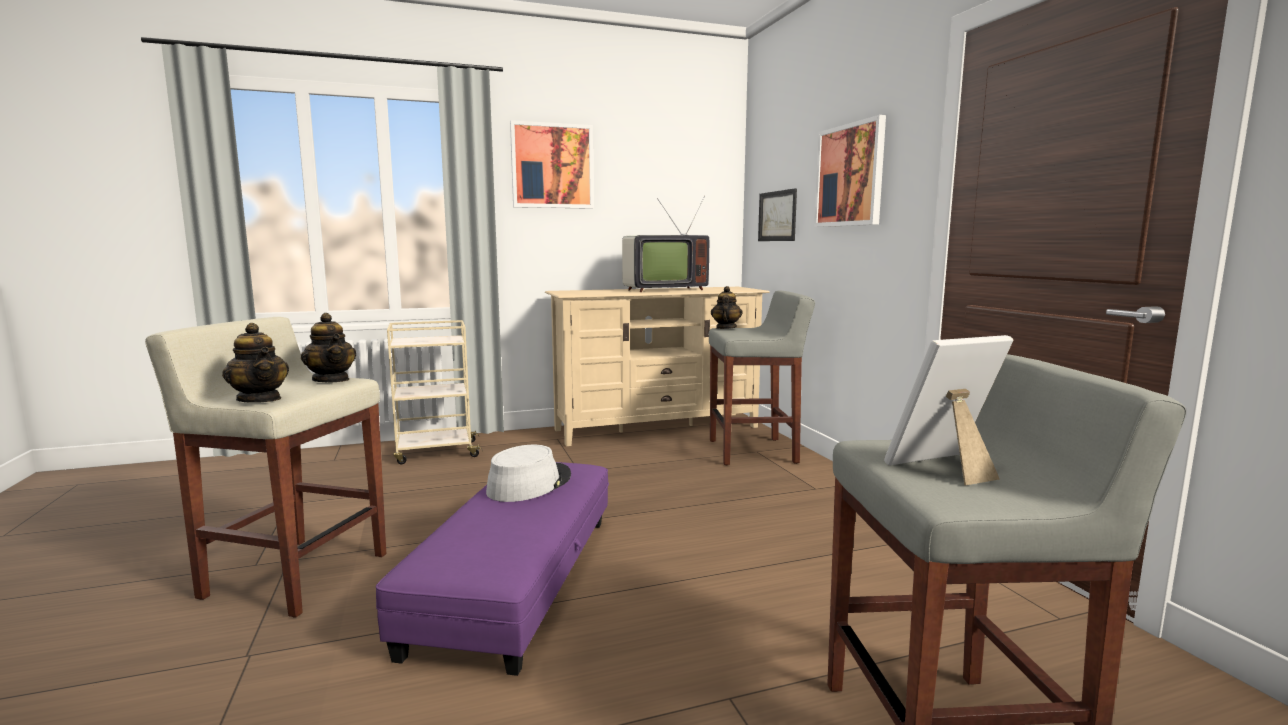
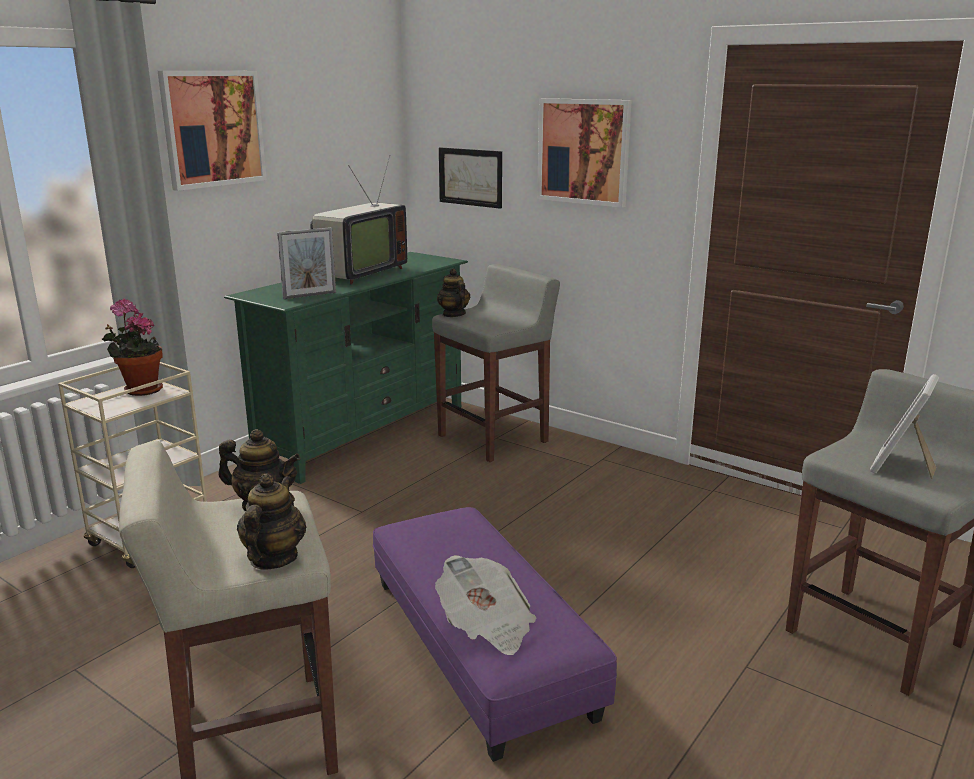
camera: 35 degrees left, 10 degrees up
teapot [222,323,289,403] -> teapot turned 90 degrees counterclockwise [237,474,306,569]
grey hat [486,445,571,502] -> none
beige tv stand [545,287,770,446] -> green tv stand [224,252,468,484]
none -> potted plant [102,299,163,396]
none -> picture frame [277,227,336,299]
none -> newspaper [435,555,536,655]

